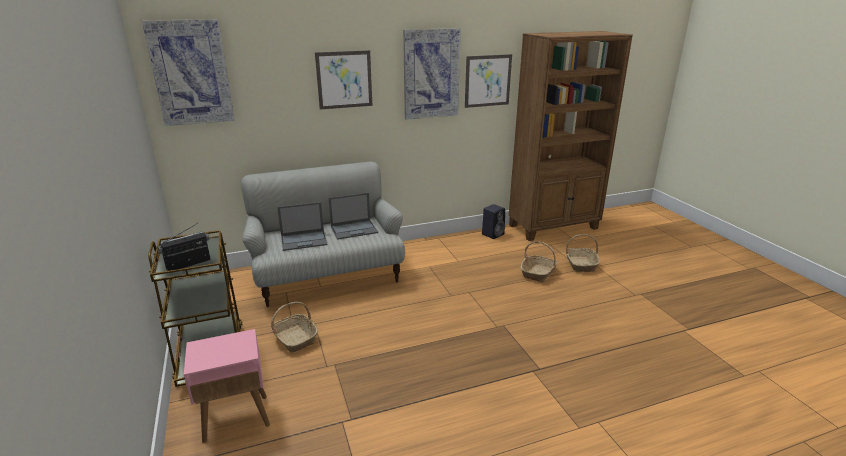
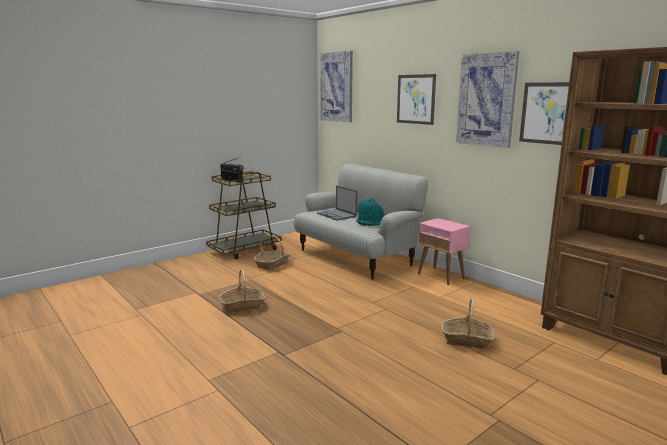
camera: 70 degrees right, 10 degrees down
pink side table [184,329,270,443] -> pink side table moved to [418,218,470,285]
laptop [329,193,378,240] -> turquoise hat [356,198,384,226]
black speaker [482,204,505,239] -> none
basket [565,234,600,272] -> basket moved to [219,269,266,313]

